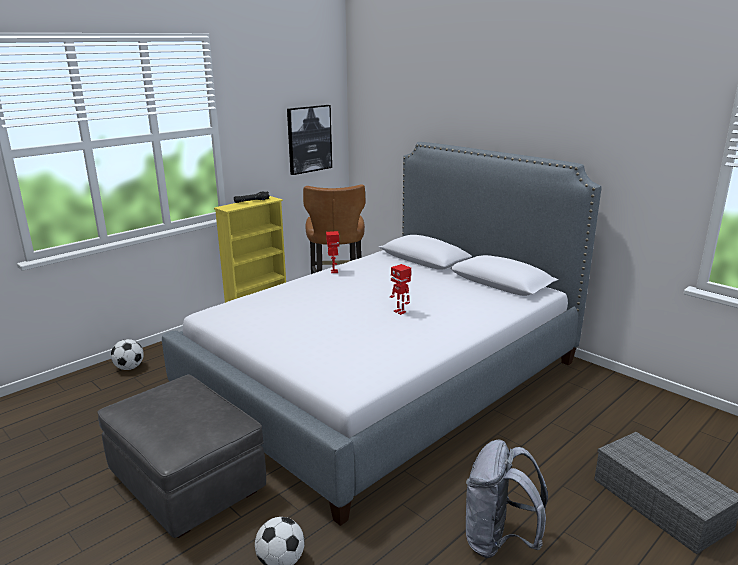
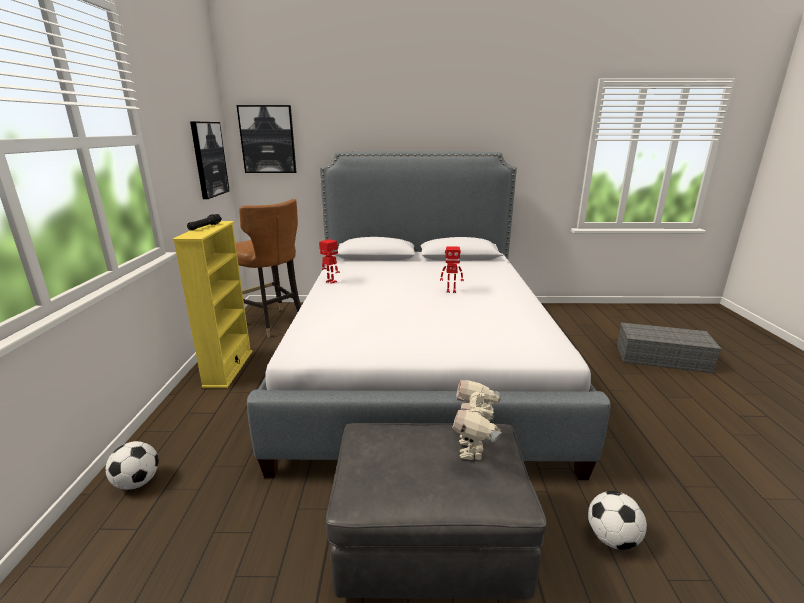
camera: 45 degrees left, 0 degrees up
grey backpack [466,440,548,558] -> none
none -> picture [237,105,297,173]
none -> toy robot [452,380,502,460]

